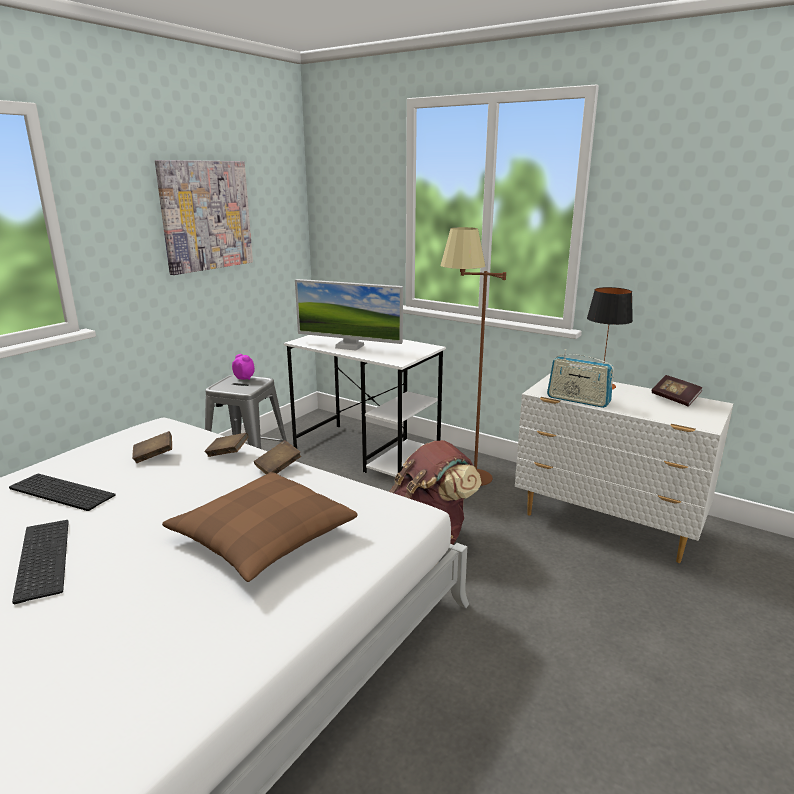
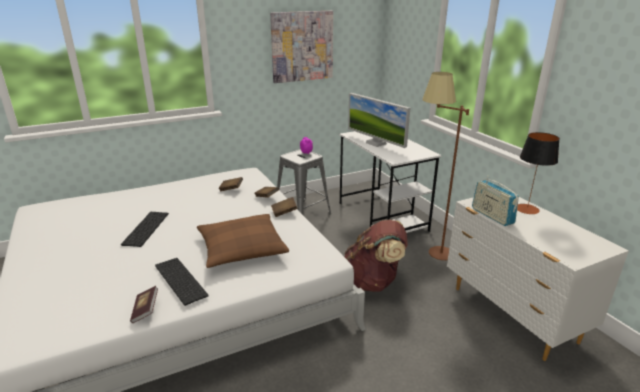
camera: 30 degrees right, 5 degrees up
keyboard [9,474,116,511] -> keyboard moved to [155,258,209,306]
book [652,375,703,406] -> book moved to [130,286,158,323]

